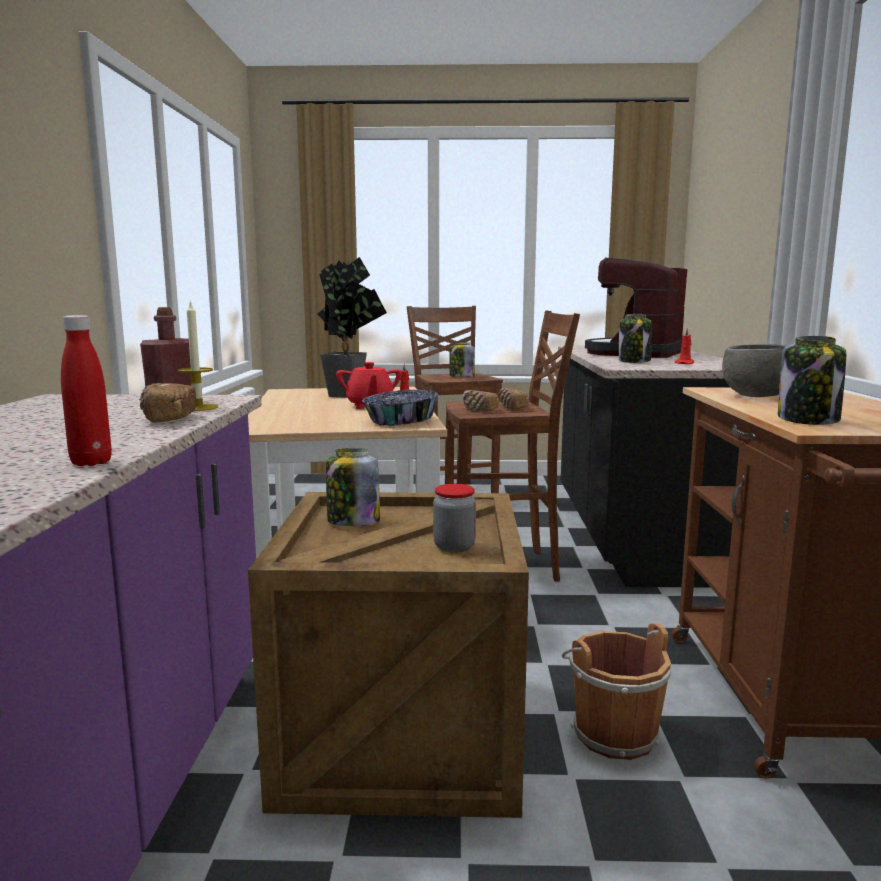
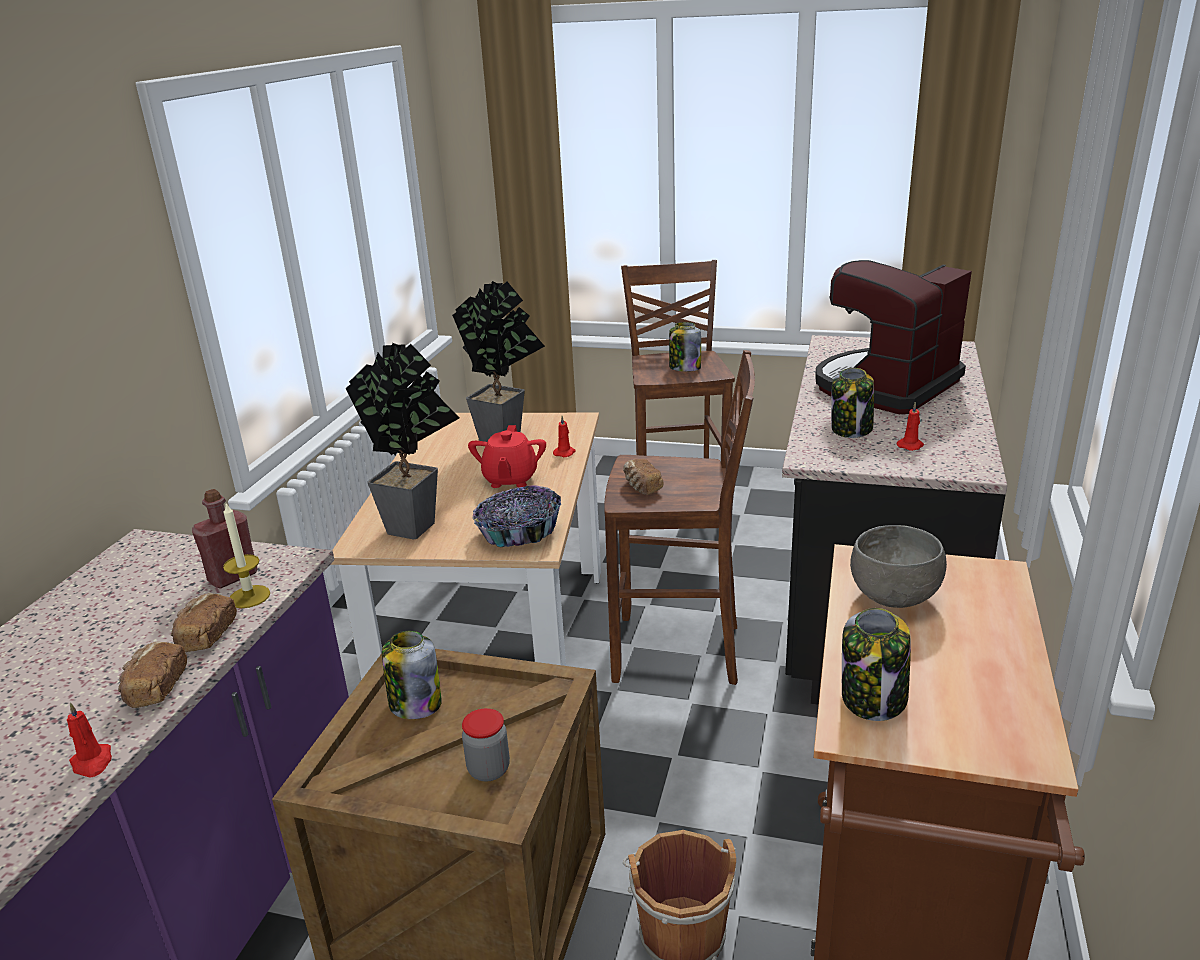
camera: 15 degrees right, 15 degrees up
red bottle [61,315,112,466] -> red candle [67,702,112,778]
bread [499,388,529,409] -> bread moved to [118,641,187,708]
none -> potted plant [346,343,460,540]

